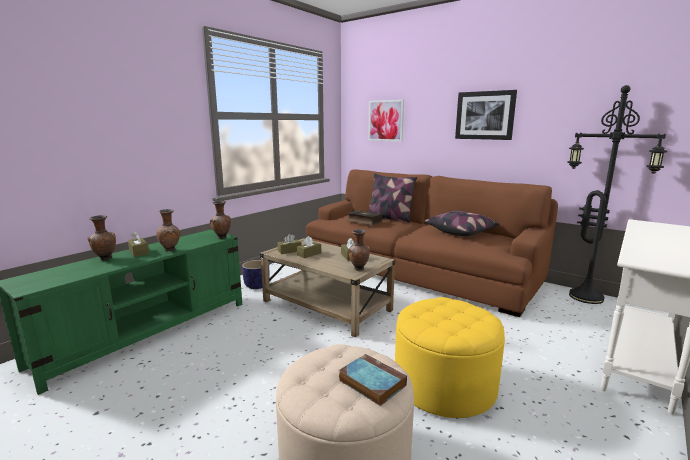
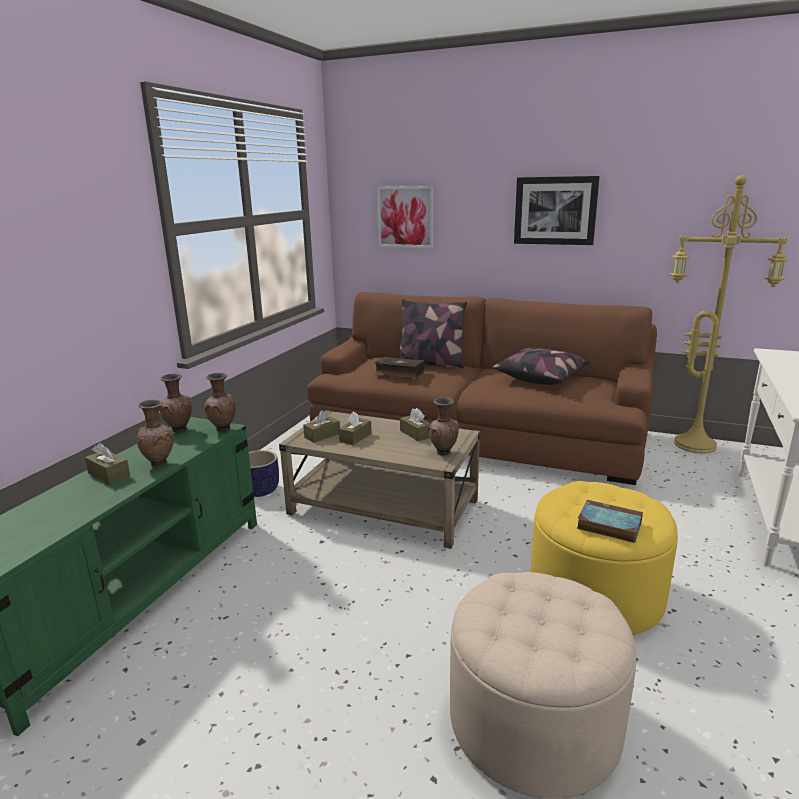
camera: 15 degrees left, 5 degrees up
brown vase [88,215,116,260] -> brown vase moved to [159,373,192,433]
book [339,354,407,406] -> book moved to [577,500,643,543]
black floor lamp [567,85,667,304] -> yellow floor lamp [669,175,789,454]

